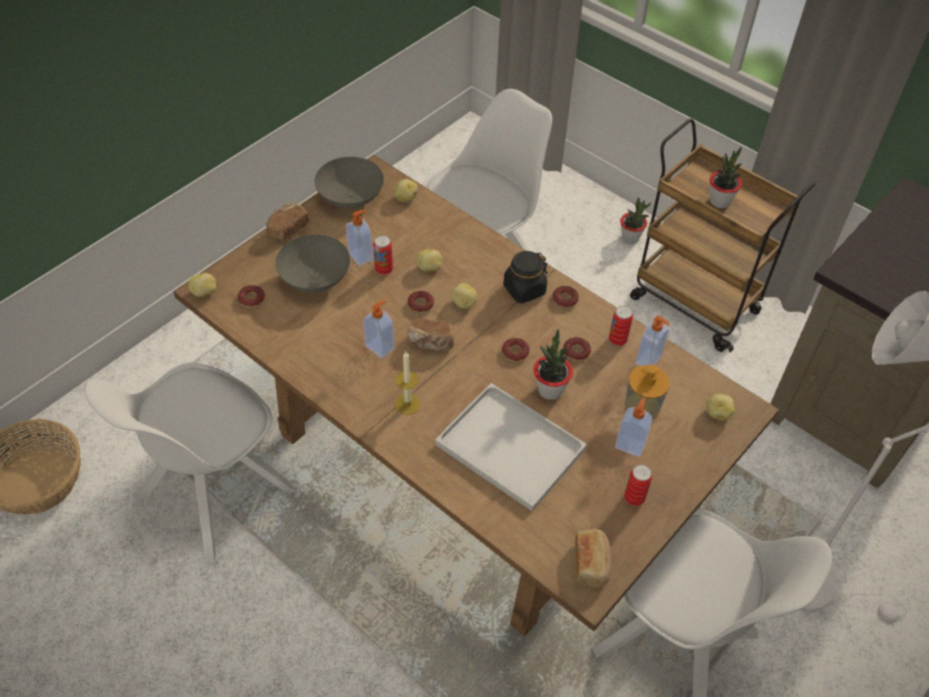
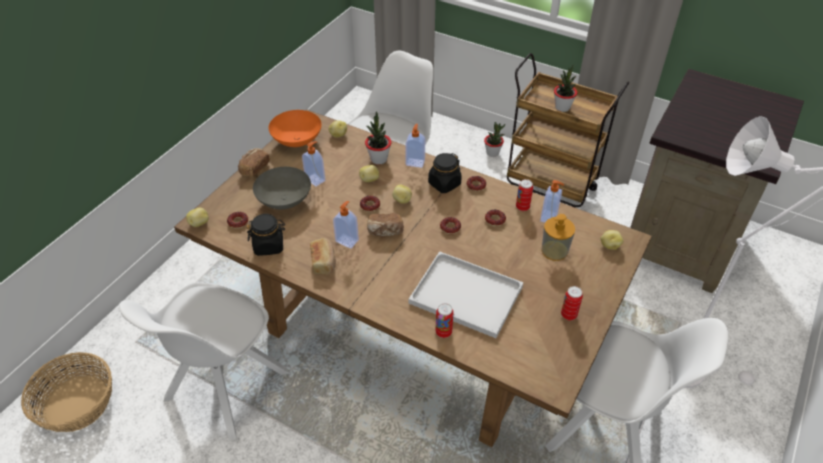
camera: 10 degrees left, 5 degrees down
grey bowl [315,157,384,208] -> orange bowl [269,110,322,147]
can [373,235,393,275] -> can moved to [435,303,453,338]
candle [395,352,421,415] -> none
potted plant [534,329,573,400] -> potted plant moved to [365,111,391,165]
bread [575,529,611,588] -> bread moved to [310,238,336,275]
soap dispenser [615,398,653,457] -> soap dispenser moved to [405,124,425,168]
none -> black jar [246,214,285,256]

